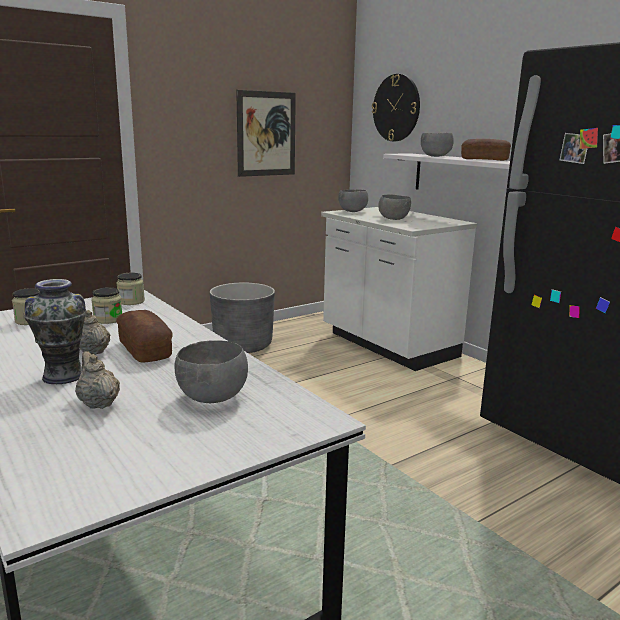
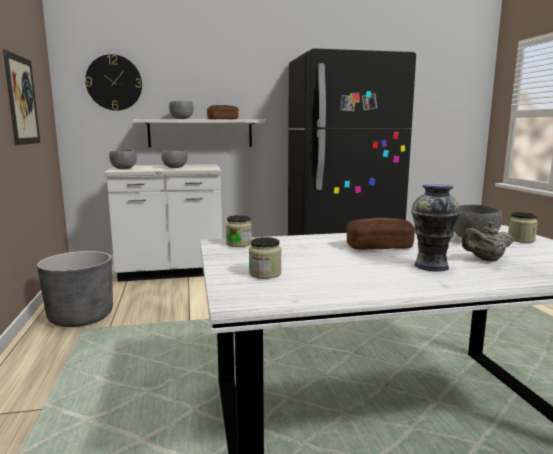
camera: 65 degrees left, 5 degrees down
beige teapot [79,310,110,355] -> none
jar [91,287,122,324] -> jar moved to [508,212,538,243]

